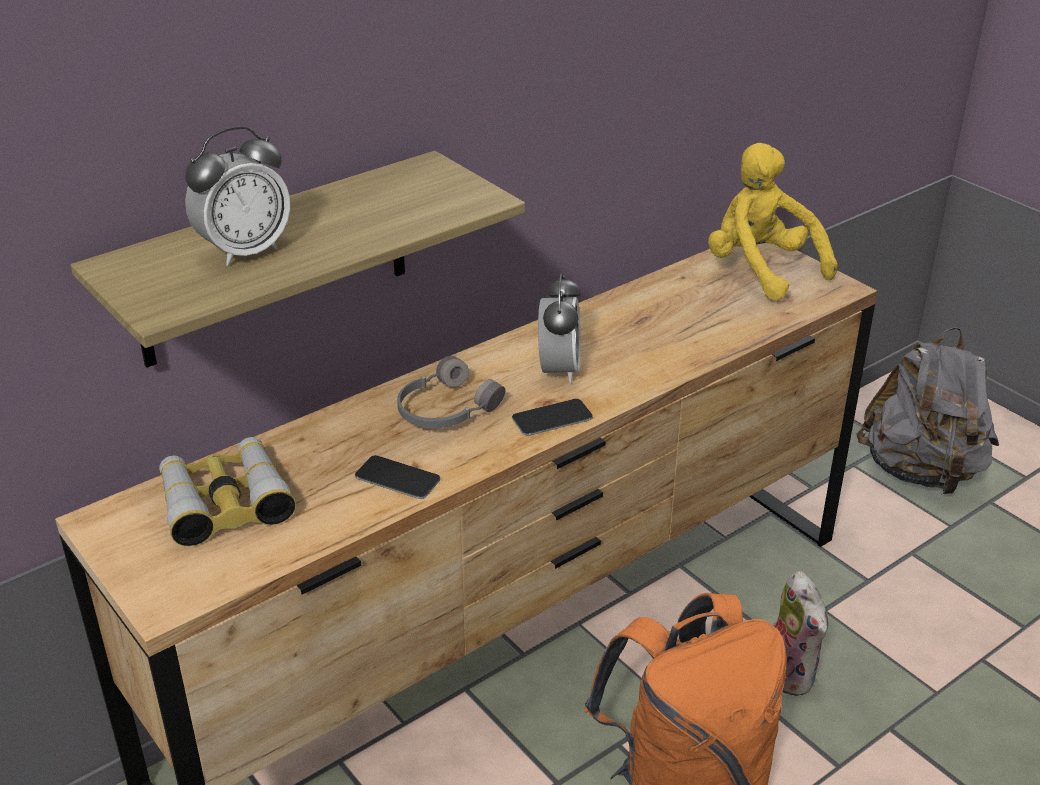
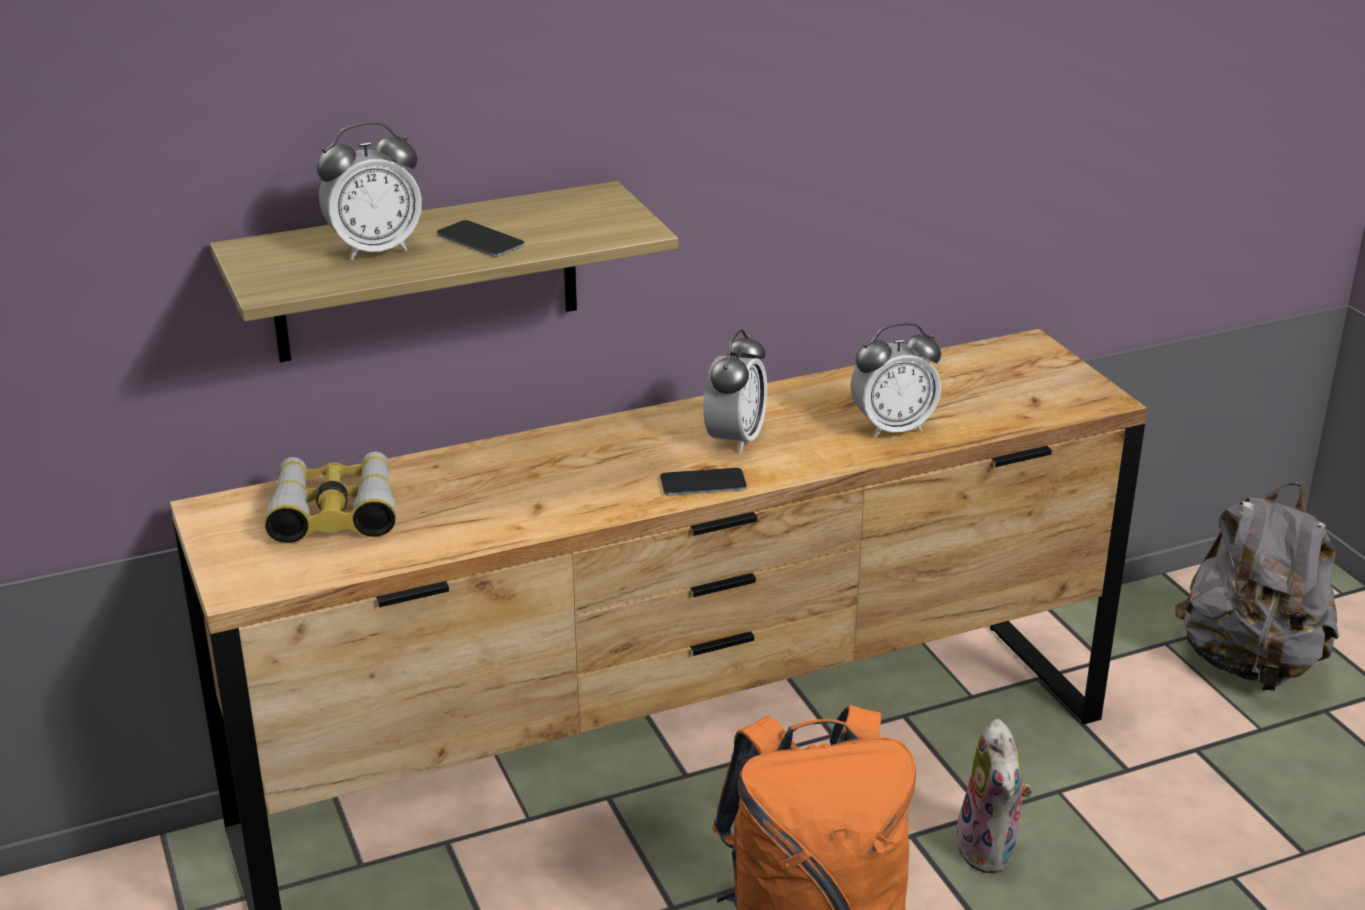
camera: 15 degrees right, 5 degrees down
phone [355,455,440,499] -> phone moved to [437,220,524,257]
grey headphones [397,356,505,428] -> none
yellow plush toy [708,143,838,301] -> none
none -> alarm clock [851,323,941,438]

